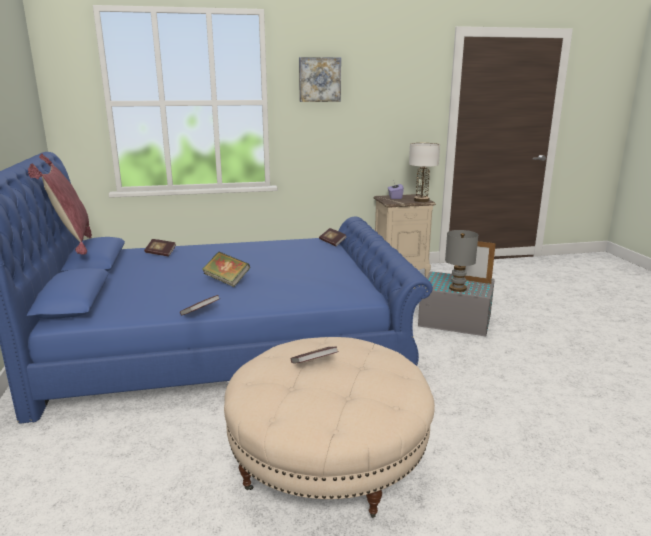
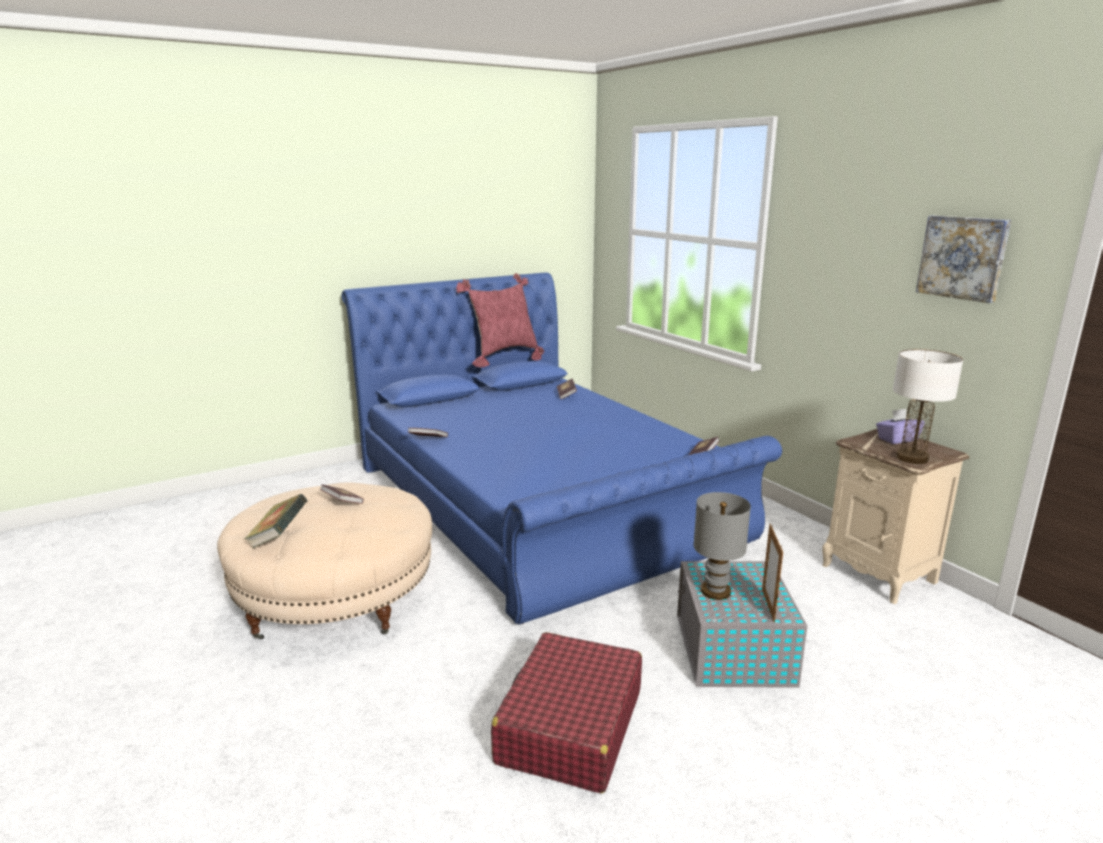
camera: 70 degrees right, 0 degrees up
book [202,252,250,287] -> book moved to [244,494,307,549]
picture [299,57,341,102] -> picture moved to [916,215,1011,303]
none -> red suitcase [491,632,642,793]

